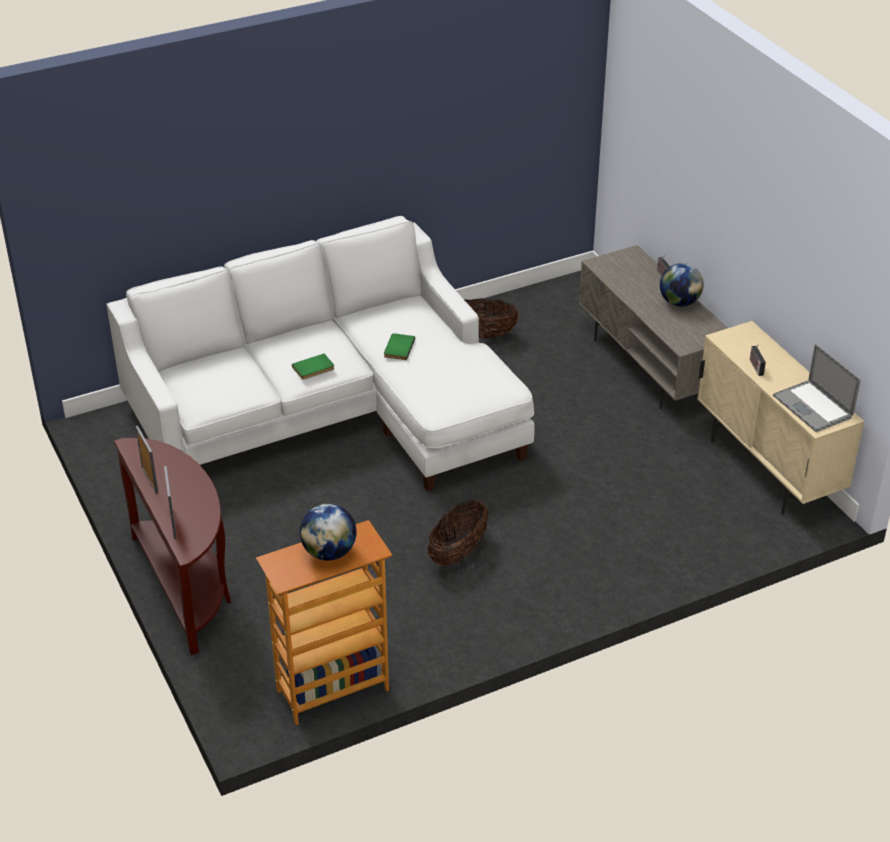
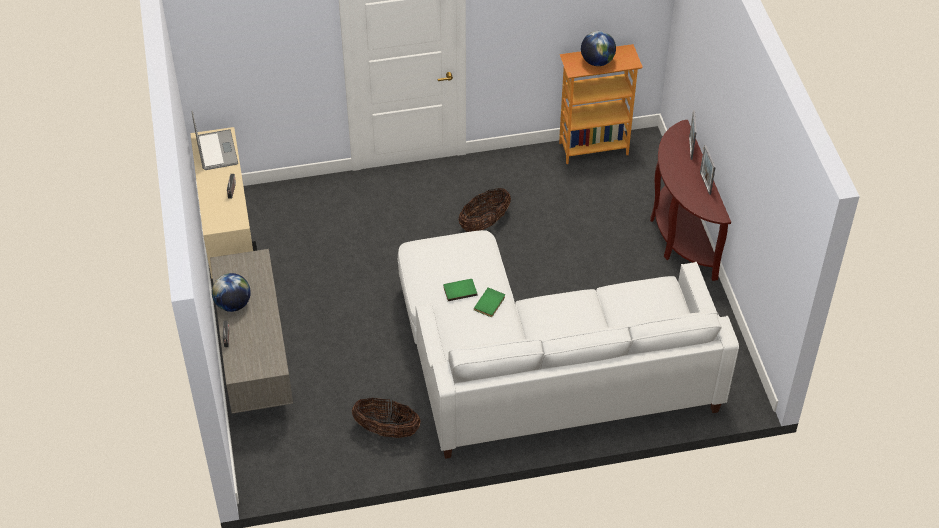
camera: 165 degrees left, 10 degrees up
green book [292,353,334,380] -> green book moved to [443,279,477,301]

